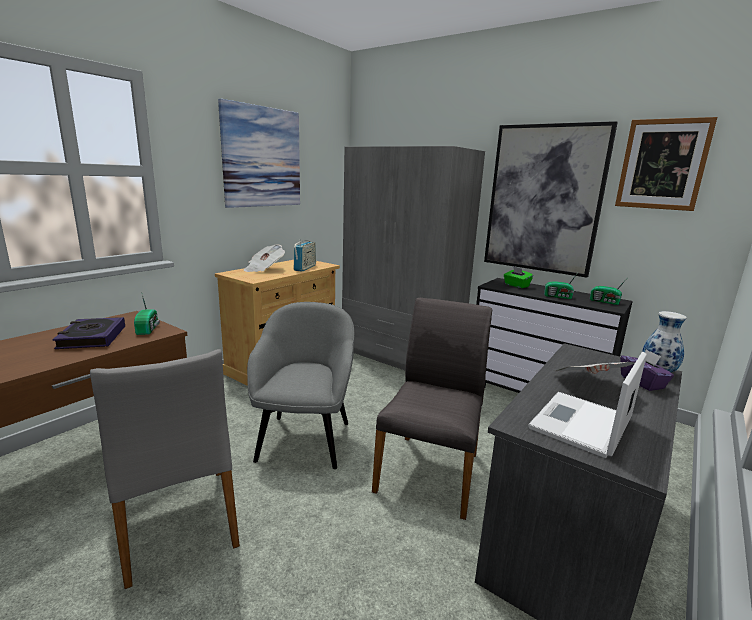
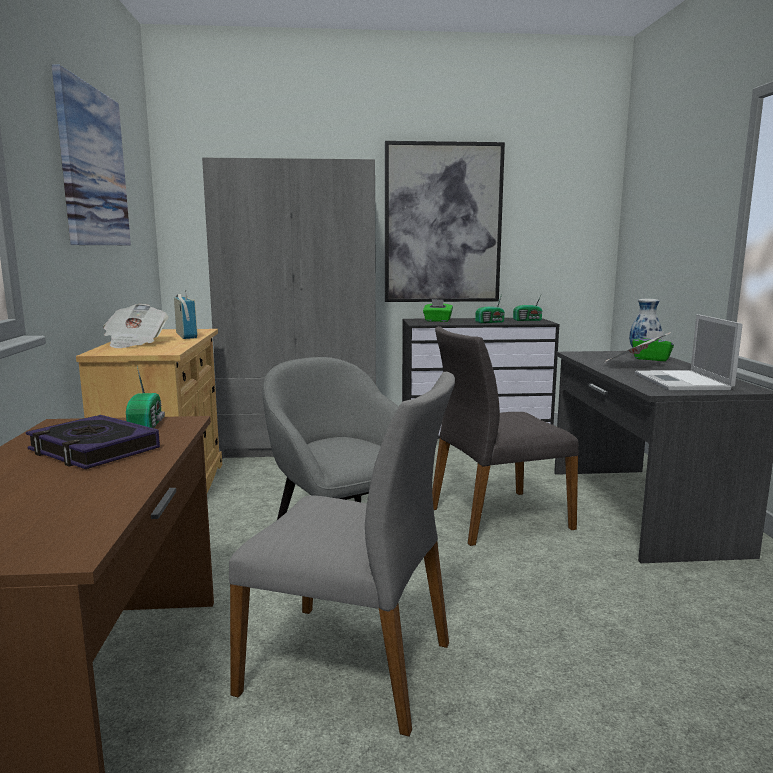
camera: 40 degrees left, 5 degrees down
radio [134,295,160,335] -> radio turned 45 degrees clockwise [126,366,165,428]
grey chair [372,298,492,520] -> grey chair turned 90 degrees counterclockwise [432,326,579,546]
picture [615,117,717,211] -> none
purple tissue box [620,349,674,391] -> green tissue box [632,330,674,361]

